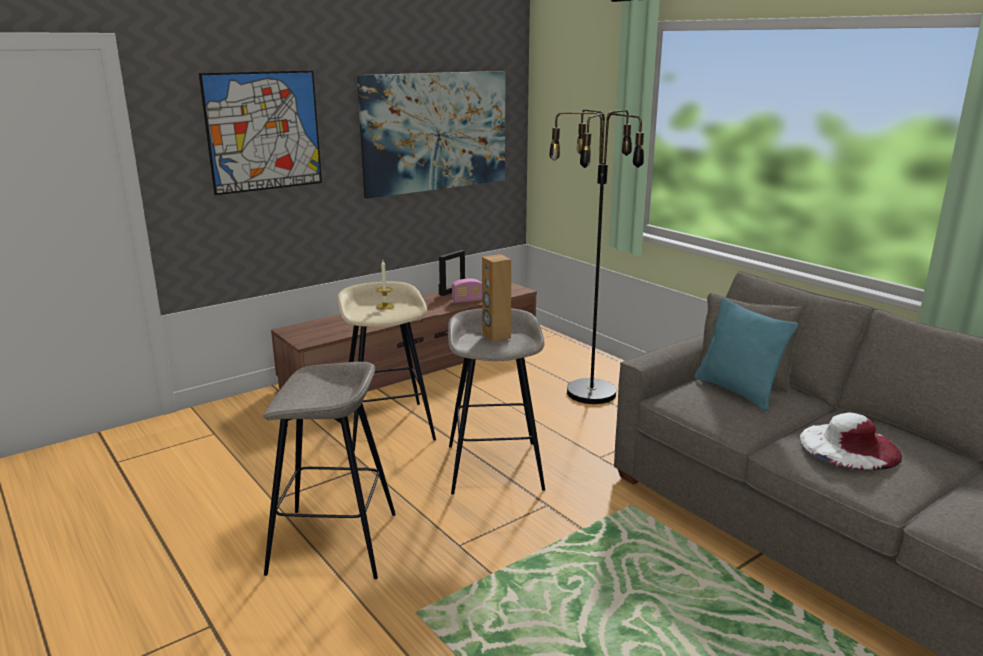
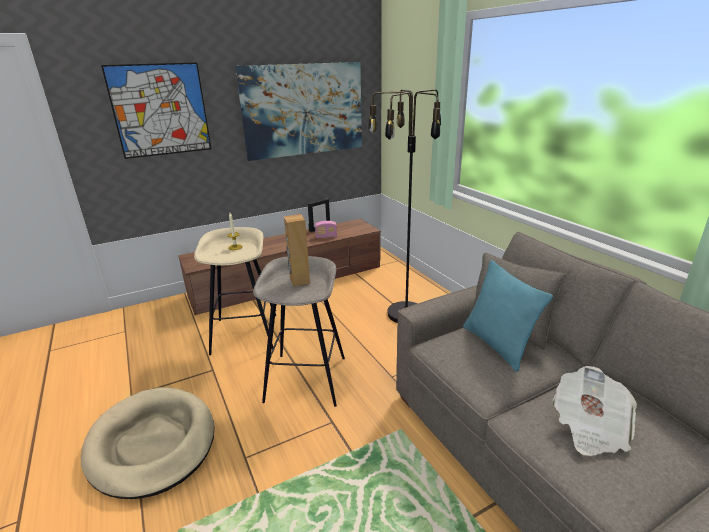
camera: 10 degrees right, 5 degrees up
grey stool [263,362,396,579] -> beige dog bed [81,387,214,499]
white hat [800,413,902,470] -> newspaper [553,366,637,456]

